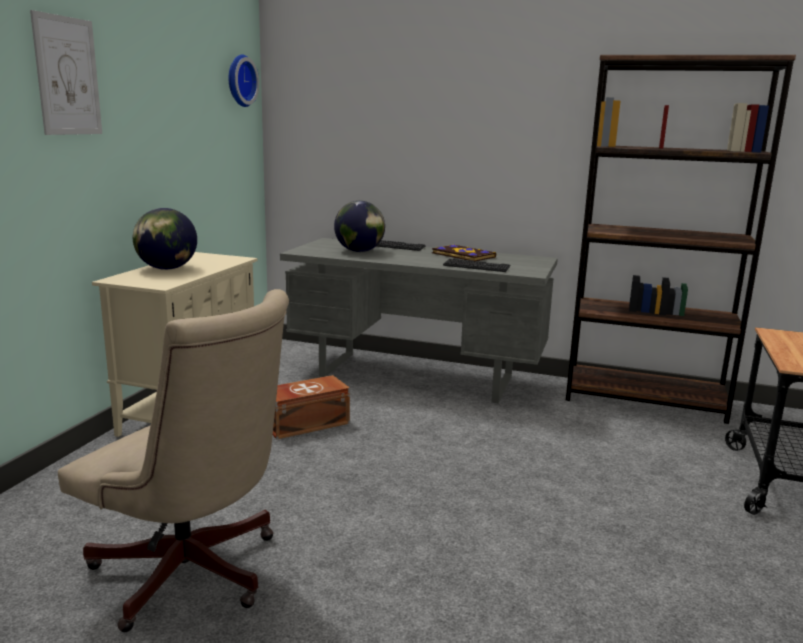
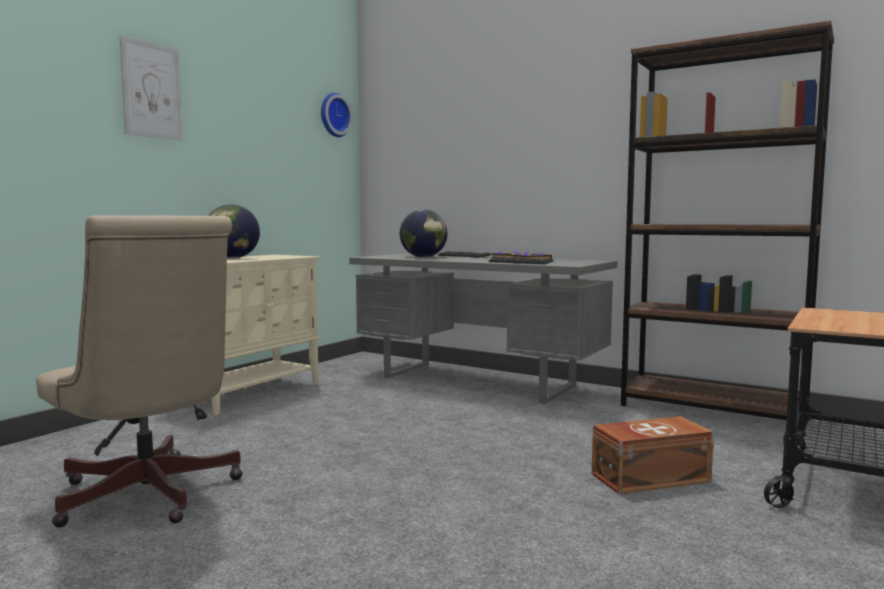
camera: 15 degrees right, 10 degrees down
brown storage box [273,375,350,439] -> brown storage box moved to [592,416,714,494]

